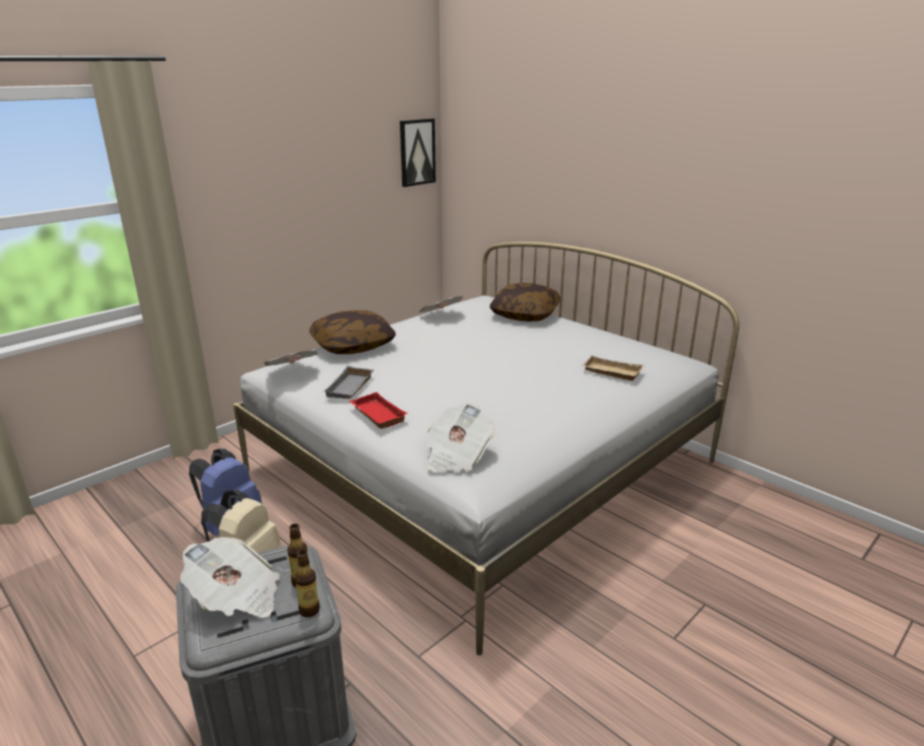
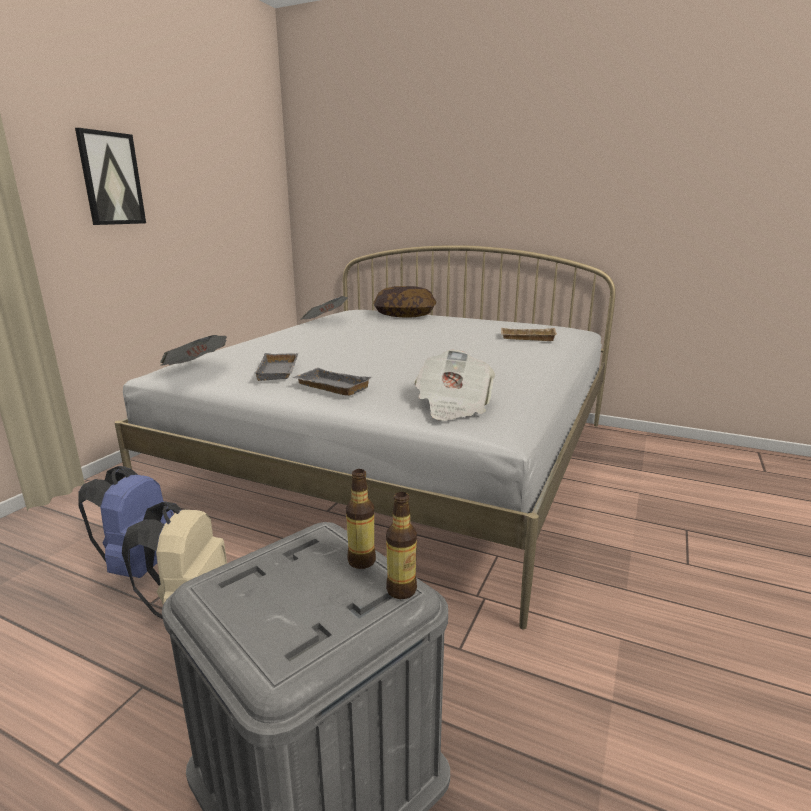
camera: 20 degrees left, 5 degrees down
newspaper [180,537,280,618] -> none
pillow [309,310,396,354] -> none
red tray [349,392,408,429] -> grey tray [292,368,372,396]
picture [400,118,436,187] -> picture moved to [75,128,146,225]

